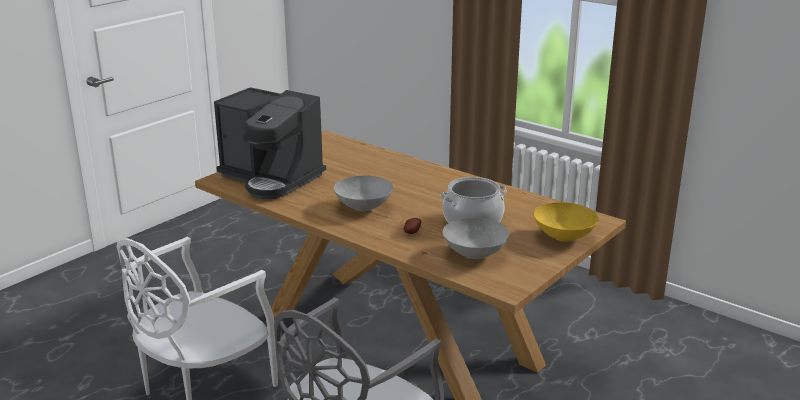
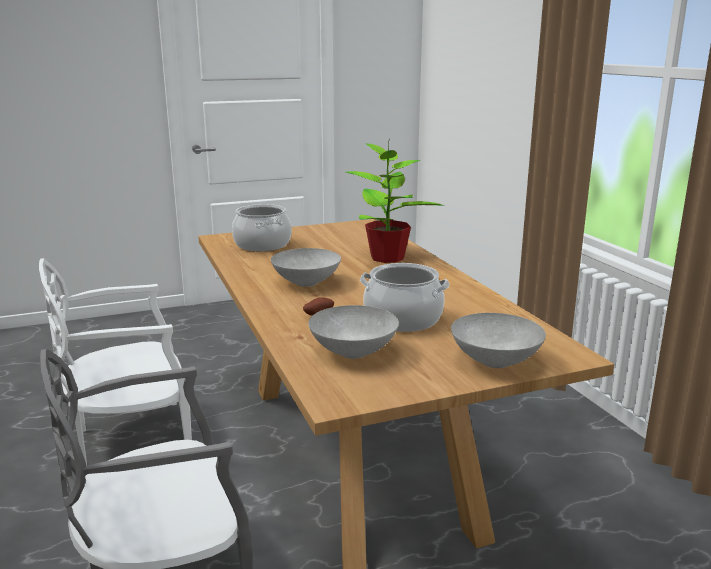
camera: 30 degrees right, 5 degrees down
coffee machine [214,87,326,199] -> cooking pot [232,204,292,251]
yellow bowl [534,202,599,242] -> grey bowl [451,313,546,368]
none -> potted plant [345,138,445,263]

